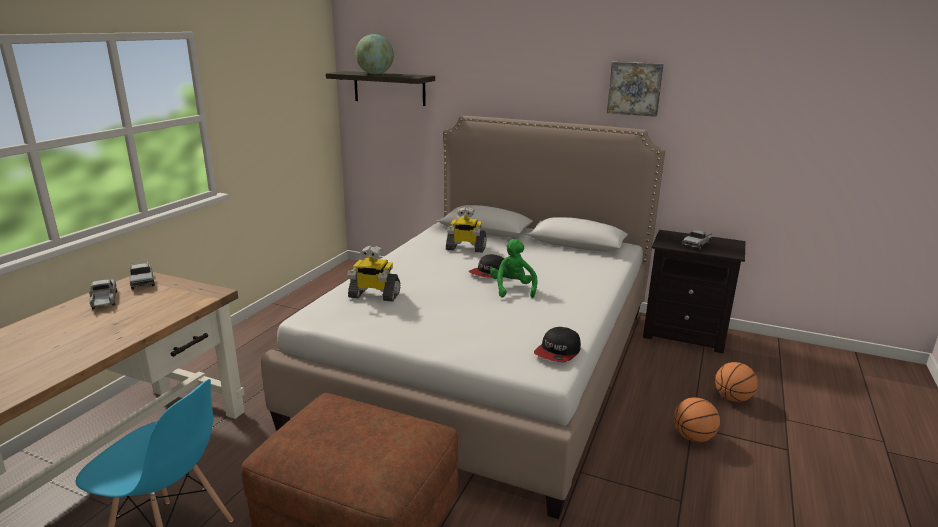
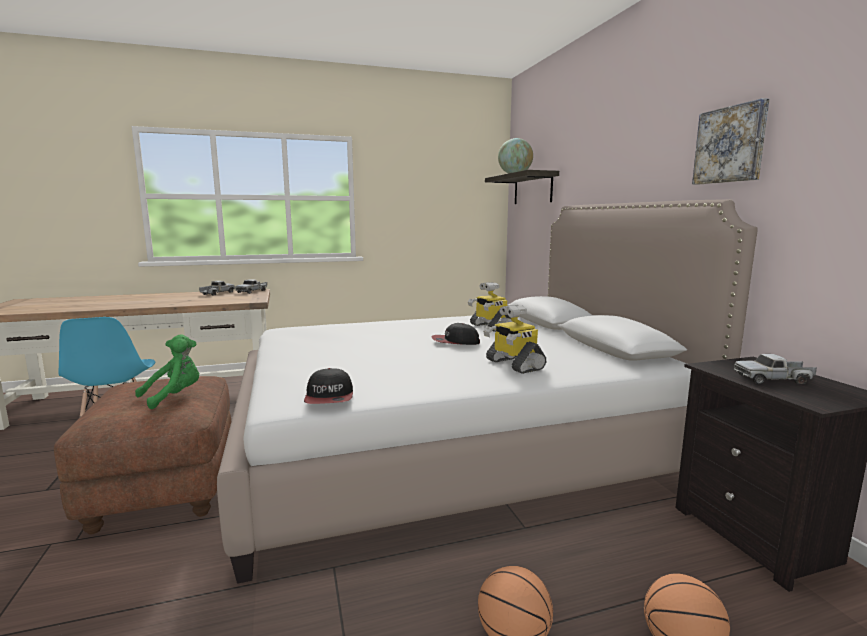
camera: 50 degrees right, 10 degrees down
toy robot [347,246,401,302] -> toy robot moved to [483,305,547,374]
green plush toy [490,239,538,298] -> green plush toy moved to [135,334,199,409]
cap [534,327,581,362] -> cap turned 90 degrees counterclockwise [304,368,353,404]

